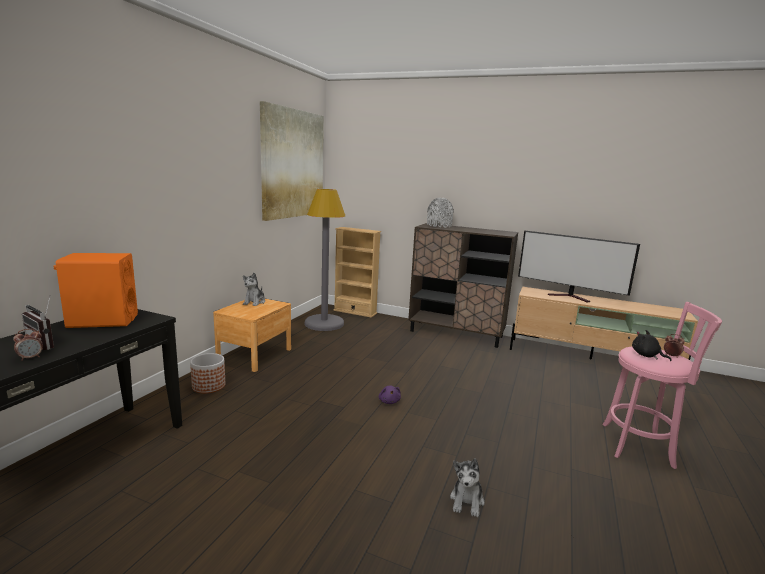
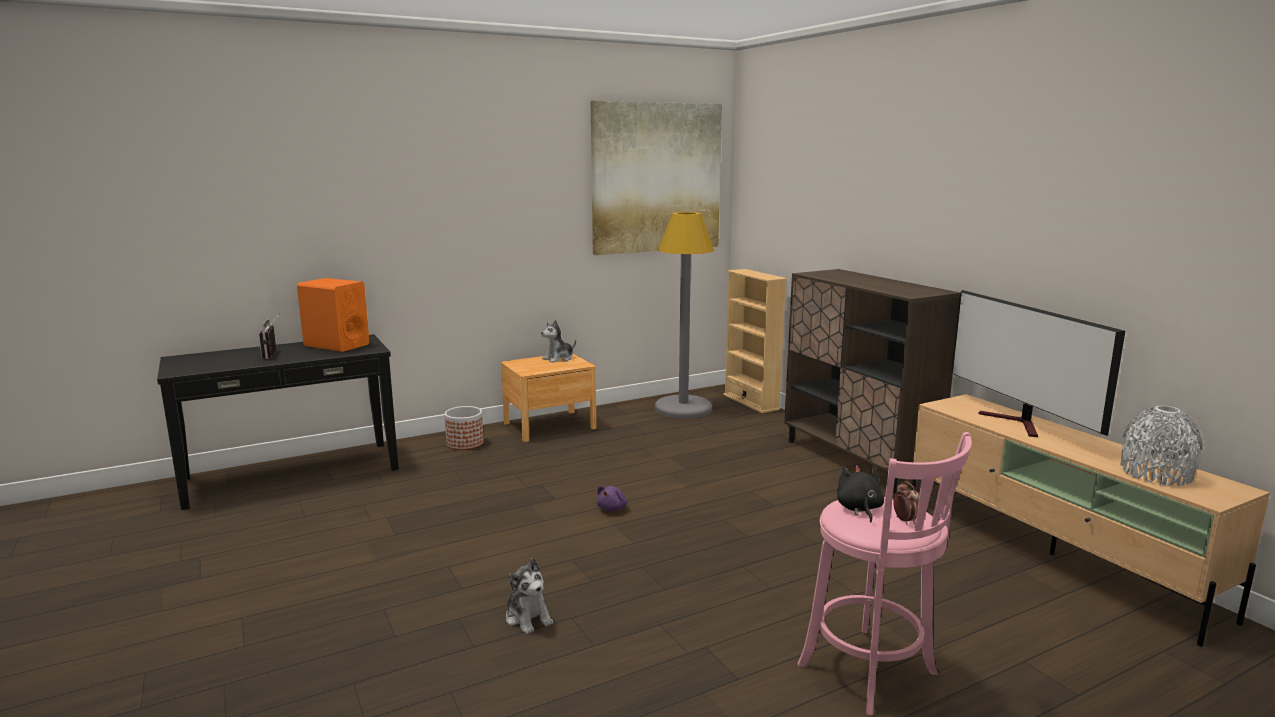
camera: 40 degrees right, 0 degrees up
alarm clock [13,329,43,361] -> none
grey vase [427,198,454,228] -> grey vase moved to [1120,406,1202,486]
plush toy [450,458,485,517] -> plush toy turned 90 degrees counterclockwise [506,558,553,634]

